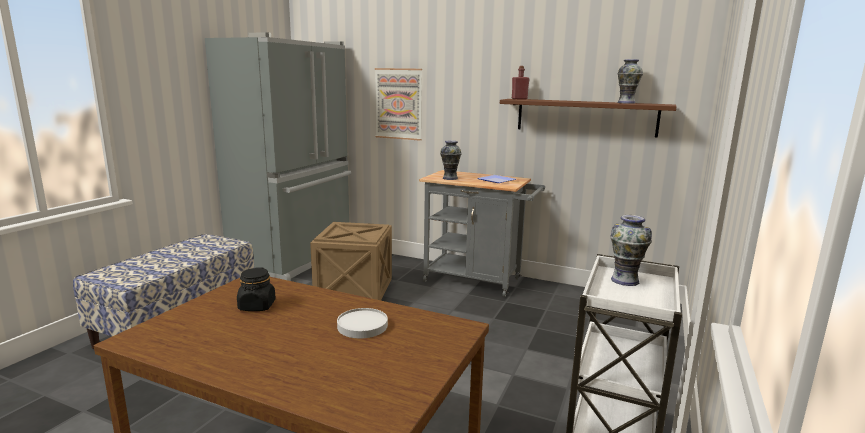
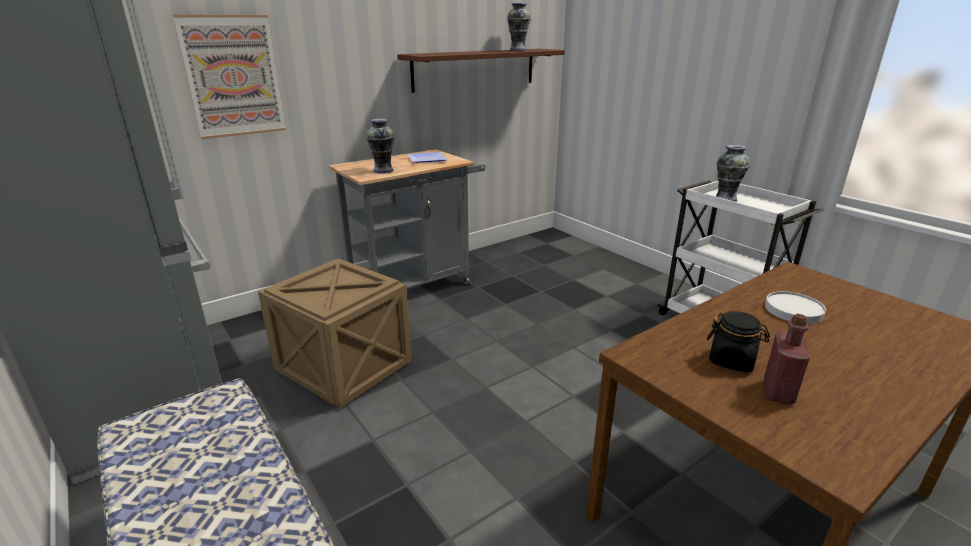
camera: 60 degrees left, 10 degrees up
red bottle [512,66,530,99] -> red bottle moved to [764,314,810,404]

